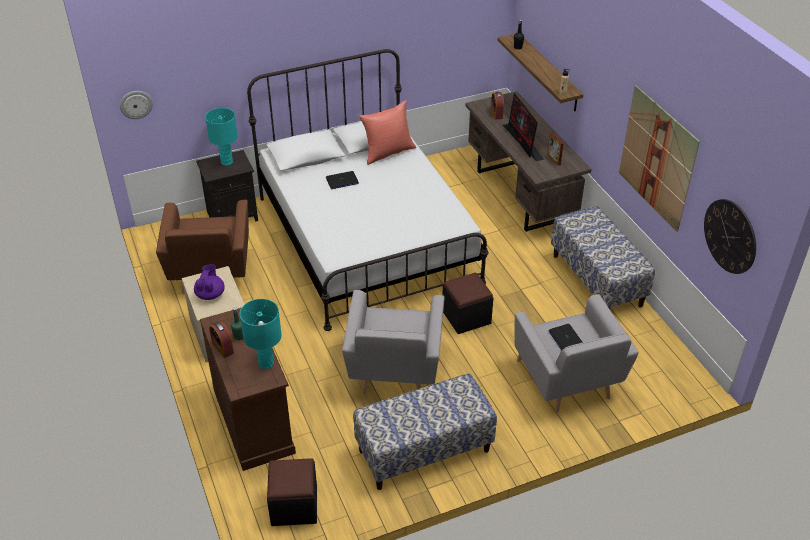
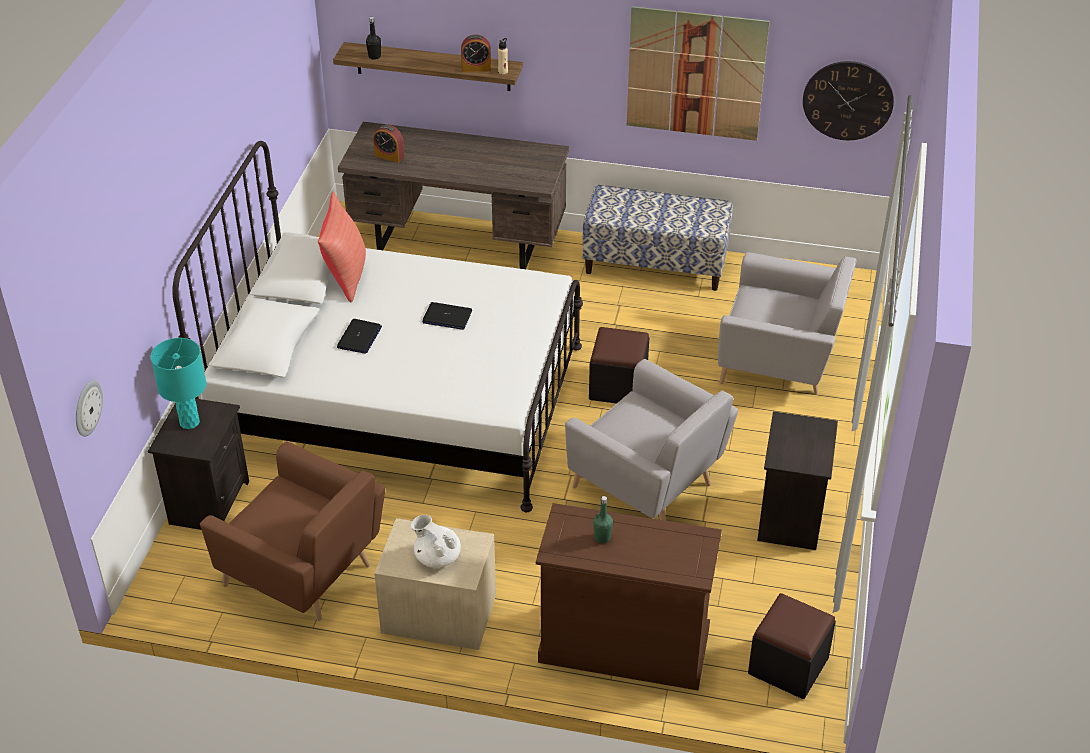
camera: 55 degrees left, 0 degrees up
purple teapot [194,264,225,300] -> white teapot [411,515,461,568]
alarm clock [209,321,234,358] -> alarm clock moved to [461,35,491,72]
turquoise table lamp [240,299,282,369] -> none
bench [353,373,497,490] -> black nightstand [757,411,838,550]
monitor [502,93,544,161] -> none
picture frame [547,133,564,166] -> none
laptop [549,324,583,350] -> laptop moved to [422,302,472,330]

